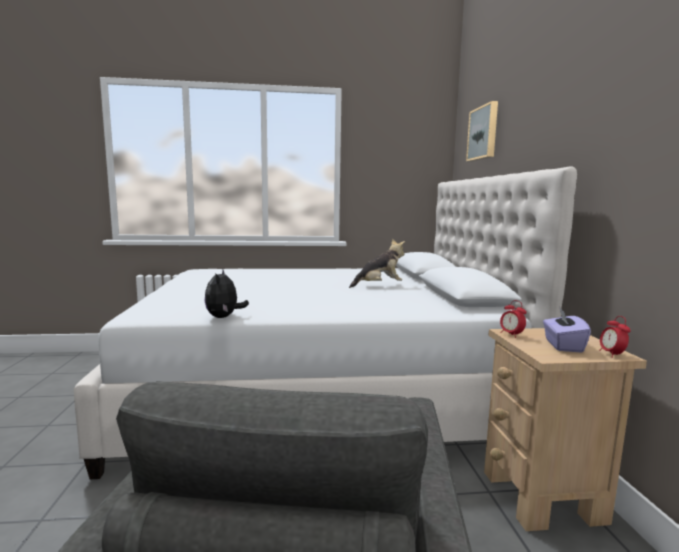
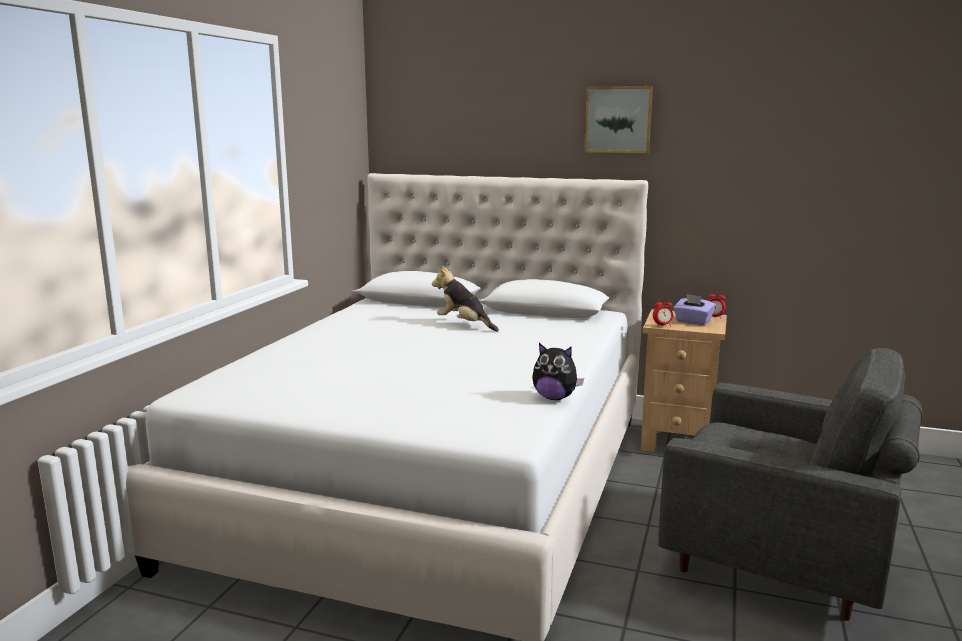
camera: 65 degrees left, 5 degrees up
plush toy [349,239,405,288] -> plush toy turned 60 degrees counterclockwise [432,266,499,331]
picture [466,101,498,162] -> picture moved to [584,86,653,153]

